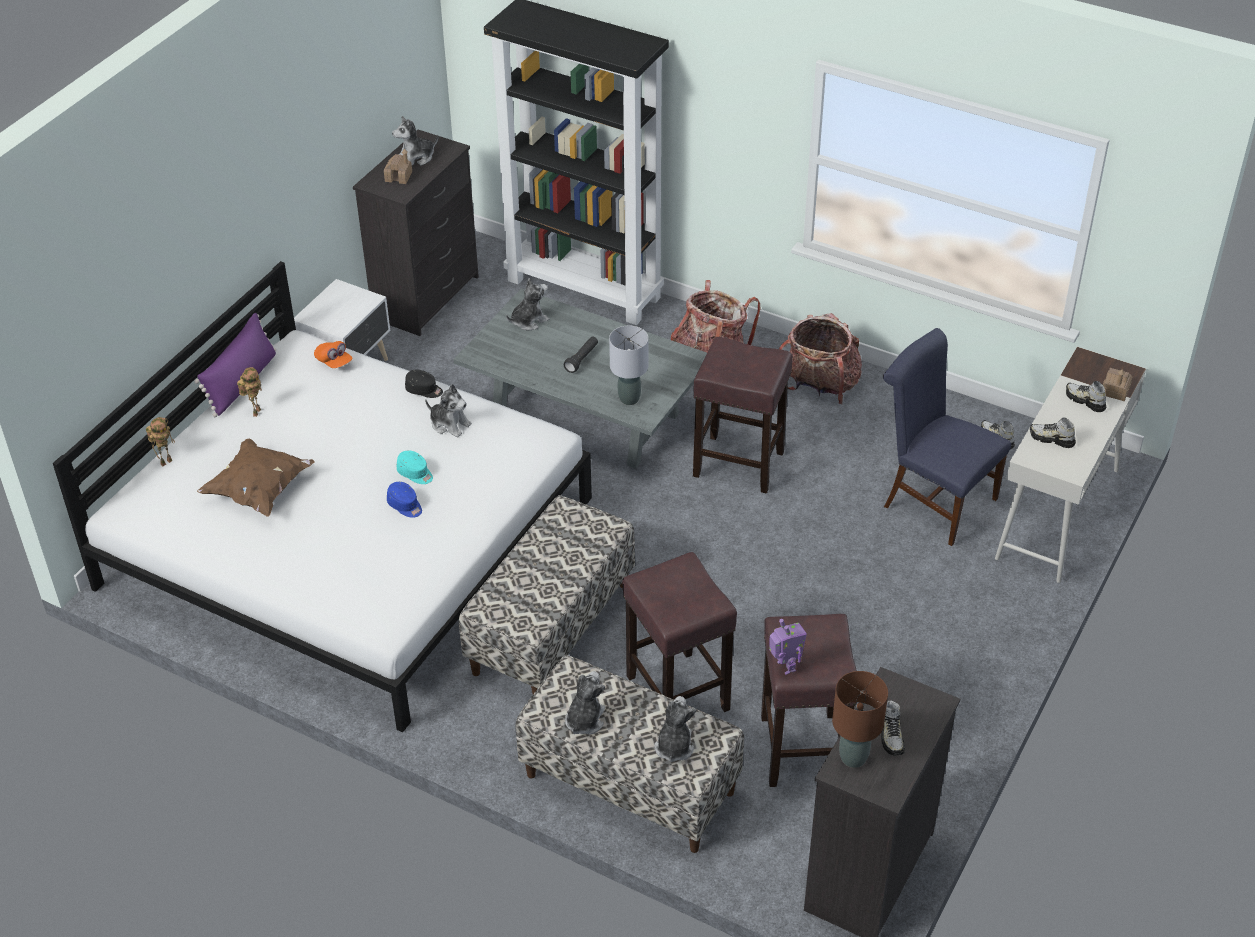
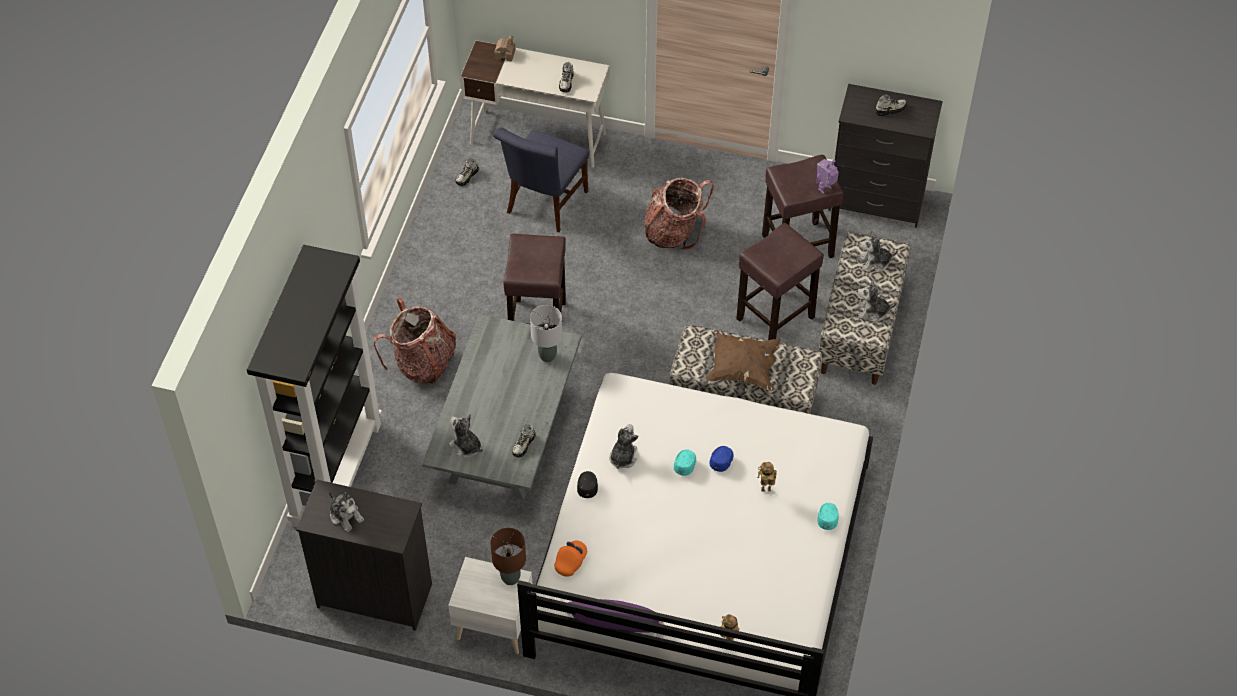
camera: 105 degrees left, 10 degrees up
brown pillow [197,439,315,517] -> brown pillow moved to [706,330,781,391]
toy robot [237,367,262,417] -> toy robot moved to [757,462,777,492]
toy house [384,149,412,184] -> none
black flashlight [564,337,598,373] -> none
backpack [779,313,862,405] -> backpack moved to [644,178,714,250]
brown table lamp [832,671,888,768] -> brown table lamp moved to [490,528,526,585]
shoe [1066,381,1106,412] -> shoe moved to [512,424,536,458]
none -> turquoise cap [817,503,839,530]

